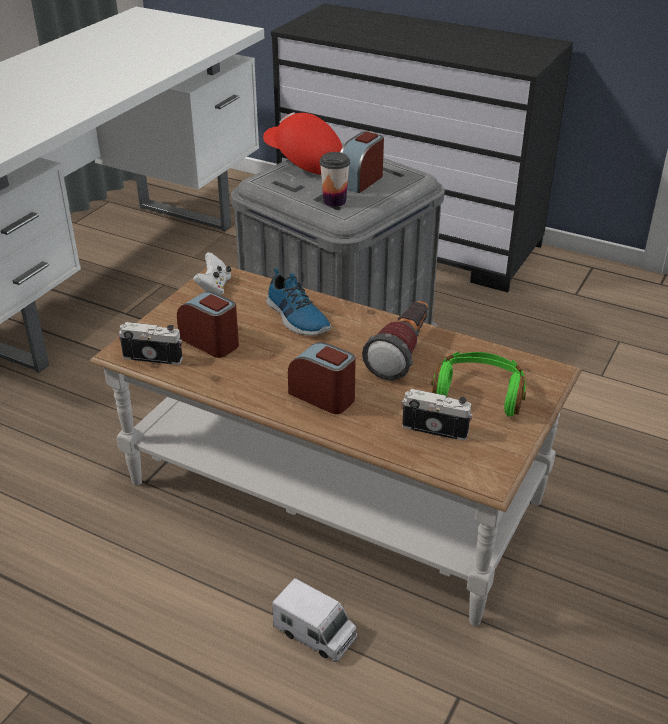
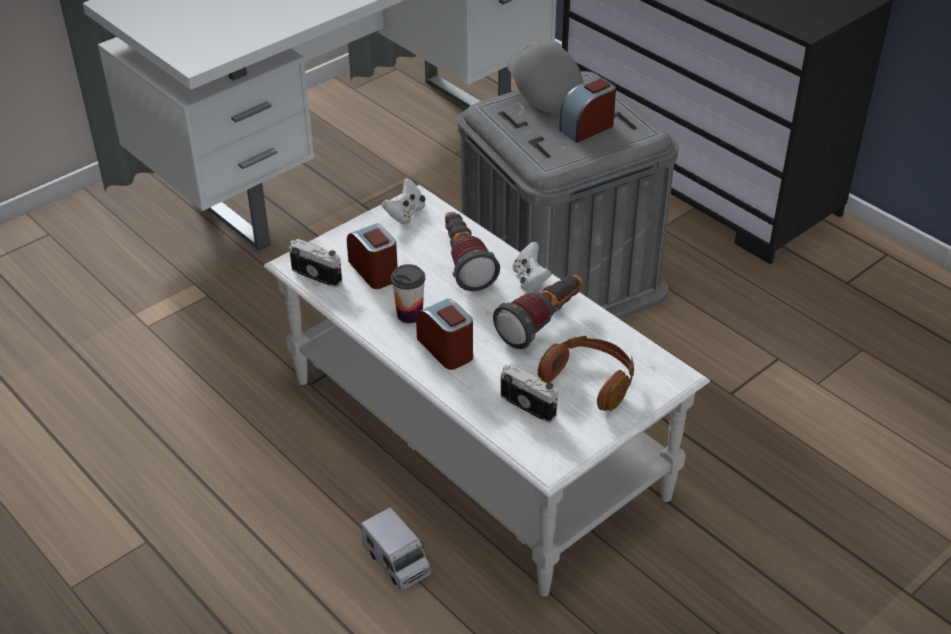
camera: 20 degrees right, 5 degrees up
brown coffee table [89,265,582,626] -> white coffee table [264,185,710,597]
red cap [263,112,342,175] -> grey cap [507,42,583,114]
shoe [266,268,331,336] -> flashlight [445,212,500,291]
cup [319,152,350,207] -> cup moved to [391,264,425,323]
green headphones [431,352,526,417] -> brown headphones [538,336,634,411]
none -> white game controller [512,242,552,291]

